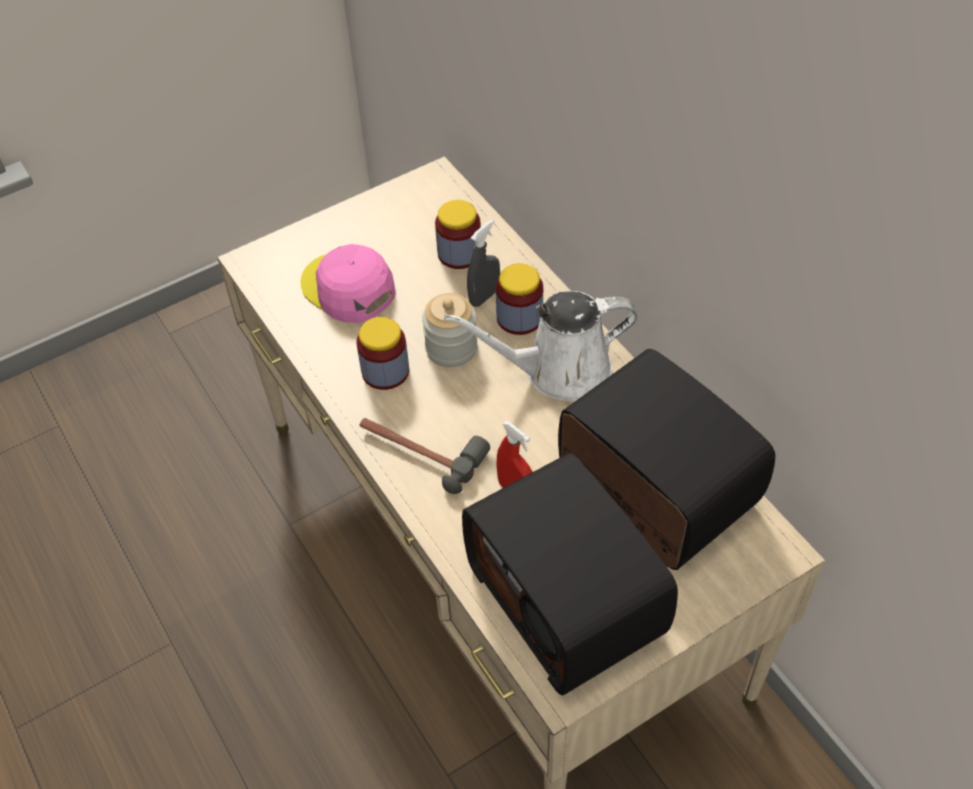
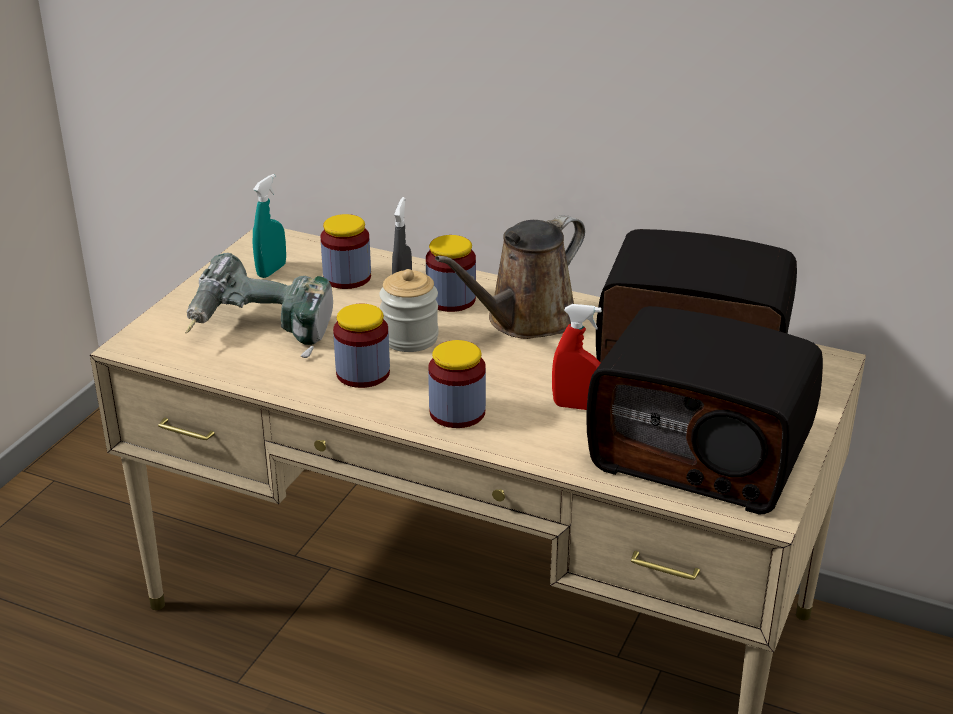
camera: 35 degrees left, 20 degrees down
pink cap [301,244,395,323] -> power drill [185,253,333,358]
hammer [360,418,490,494] -> jar [428,340,486,428]
white watering can [444,291,637,402] -> brown watering can [435,215,585,339]
none -> turquoise spray bottle [253,174,286,278]

